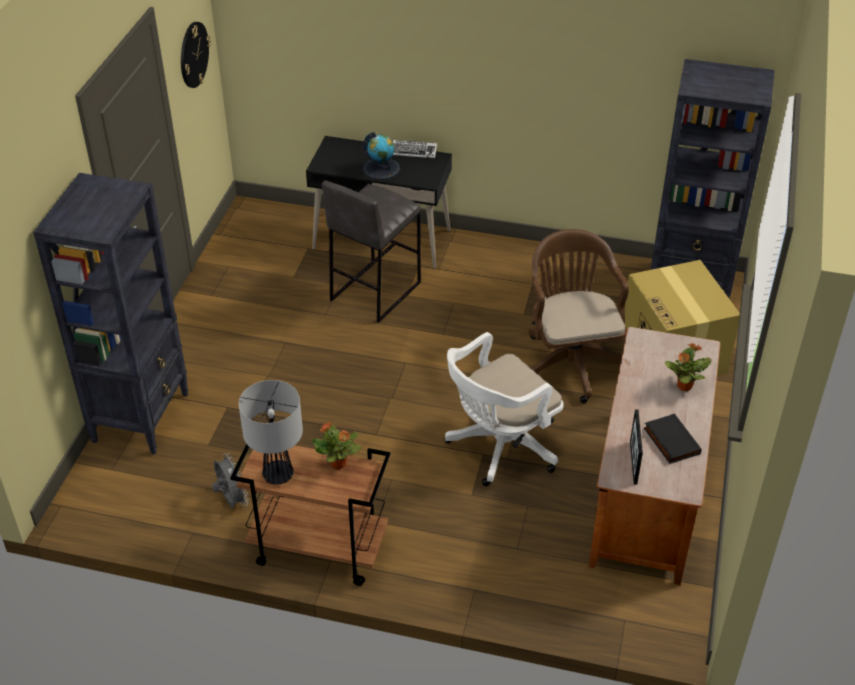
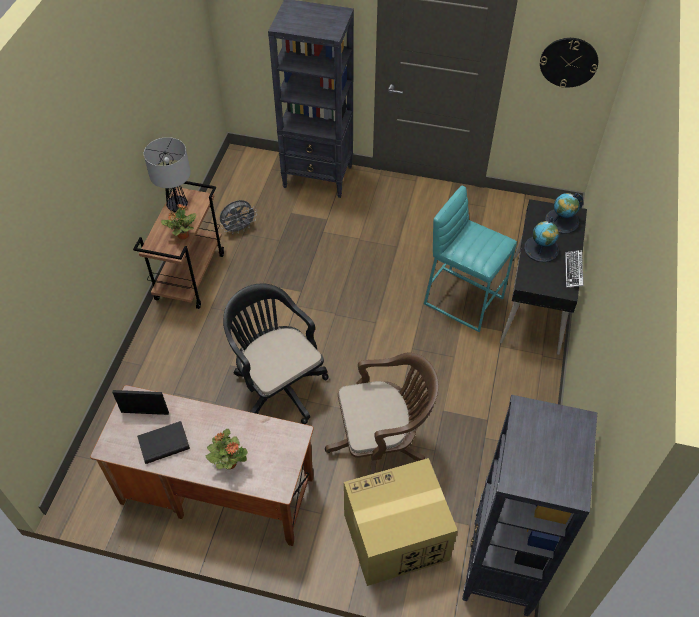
camera: 90 degrees right, 10 degrees up
grey stool [322,180,421,323] -> turquoise stool [424,185,517,332]
white office chair [444,332,564,486] -> black office chair [223,283,329,424]
none -> globe [545,193,583,234]

